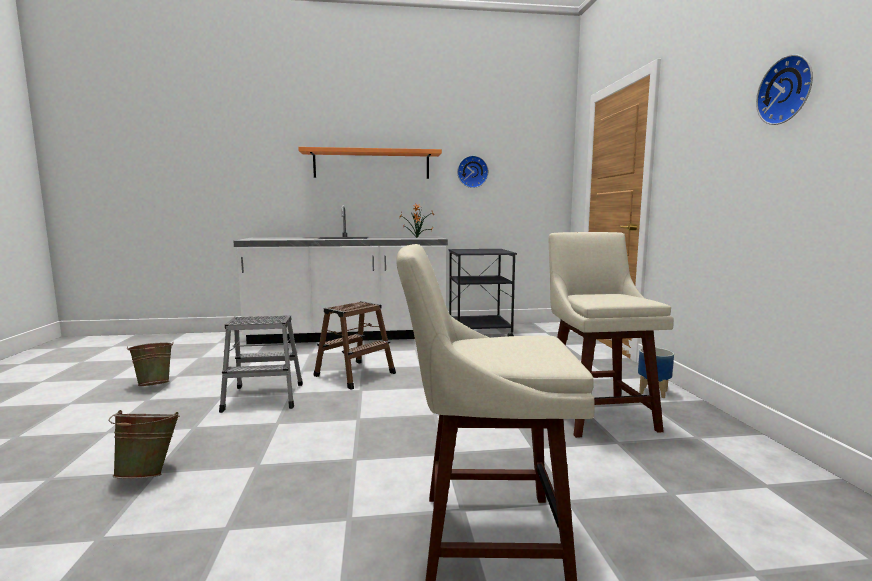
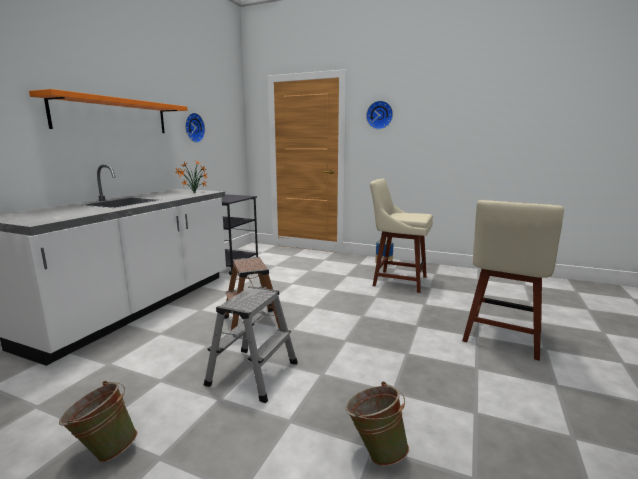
camera: 60 degrees left, 5 degrees up
wall clock [756,54,813,125] -> wall clock moved to [366,101,393,129]

